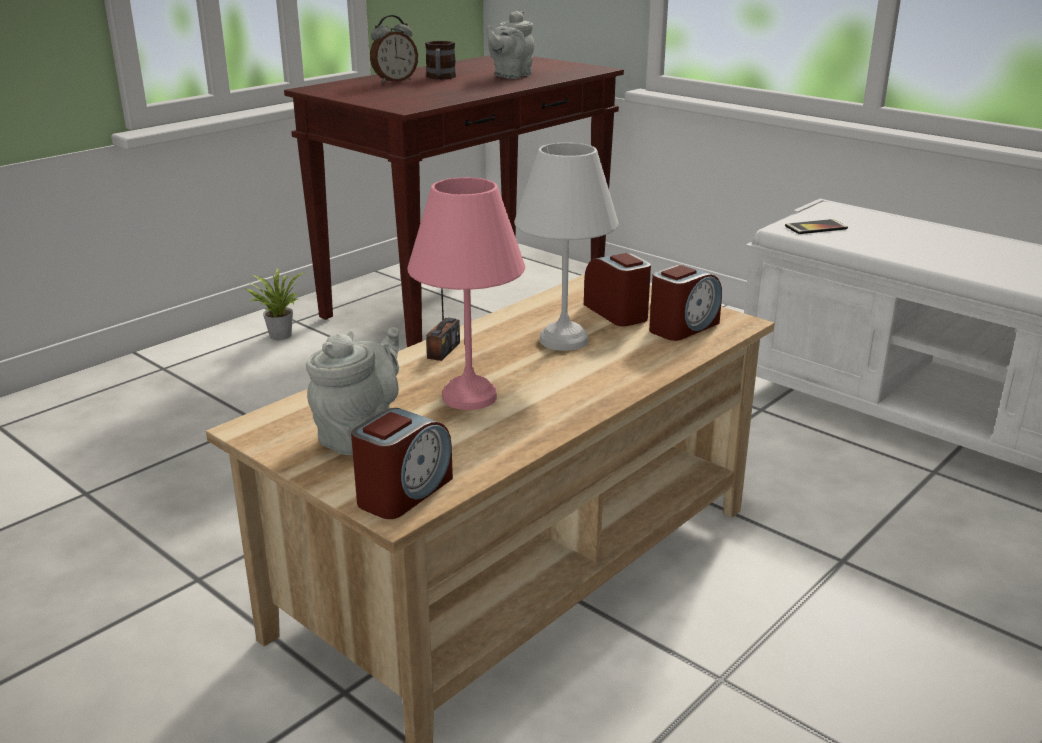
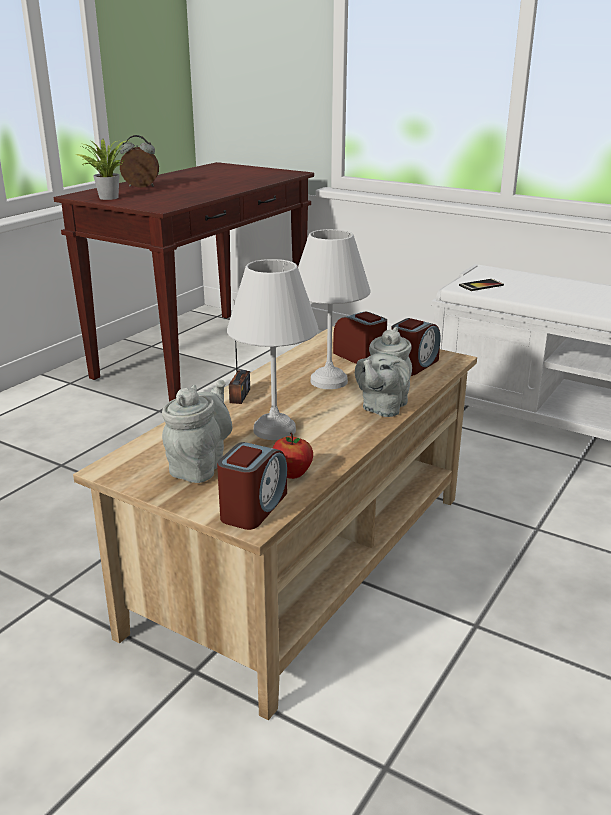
camera: 10 degrees left, 0 degrees up
potted plant [245,268,306,340] -> potted plant moved to [76,139,129,200]
alarm clock [370,15,418,83] -> alarm clock turned 135 degrees counterclockwise [120,135,159,188]
pink table lamp [407,177,525,410] -> white table lamp [227,259,319,440]
mug [425,41,456,80] -> none
grey teapot [487,11,534,79] -> grey teapot moved to [355,327,412,417]
none -> apple [273,433,313,479]

